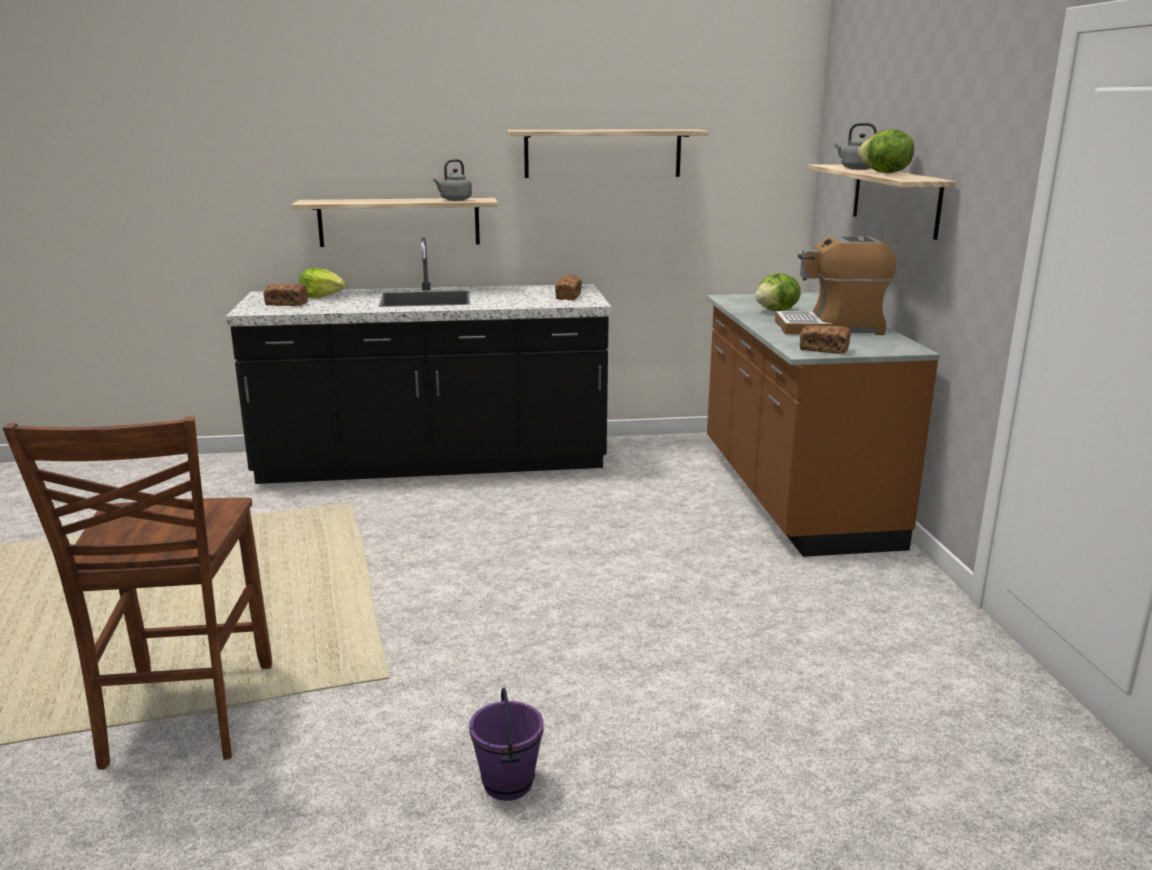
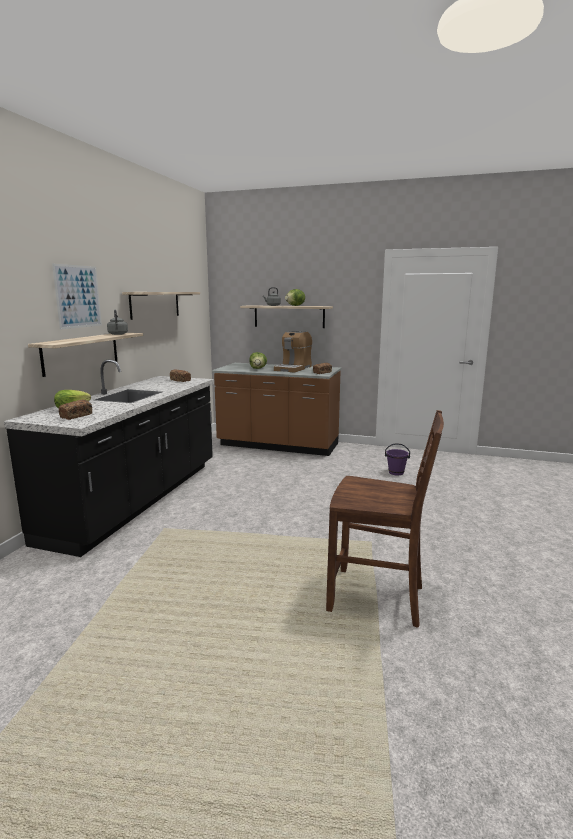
camera: 65 degrees left, 5 degrees down
purple bucket [469,688,544,801] -> purple bucket moved to [385,443,410,475]
none -> picture [52,264,102,329]

